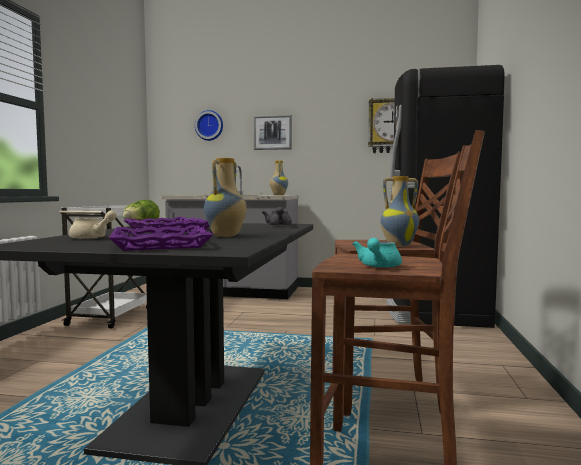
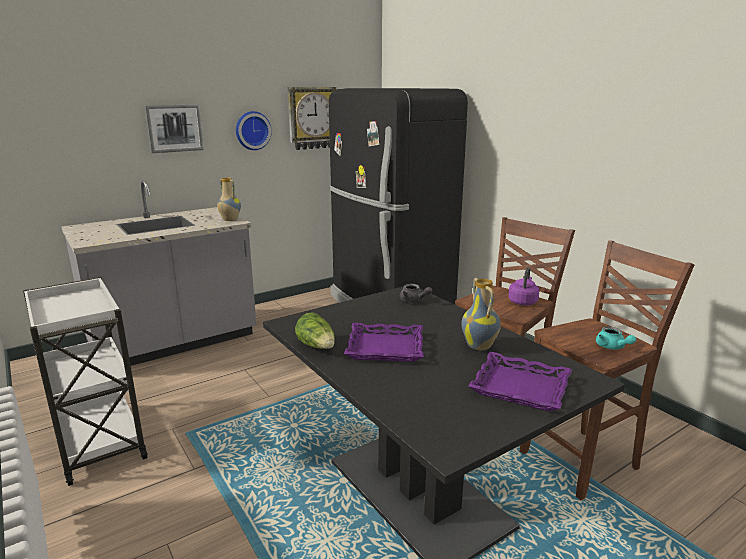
camera: 45 degrees left, 15 degrees up
beige teapot [69,210,117,240] -> none
wall clock [195,110,223,141] -> wall clock moved to [236,111,272,150]
vase [380,176,419,247] -> purple kettle [508,267,539,305]

